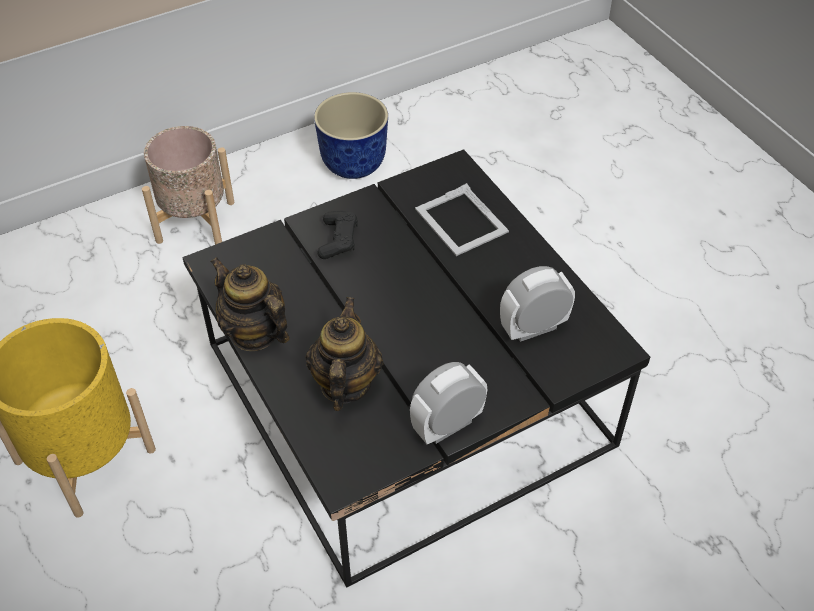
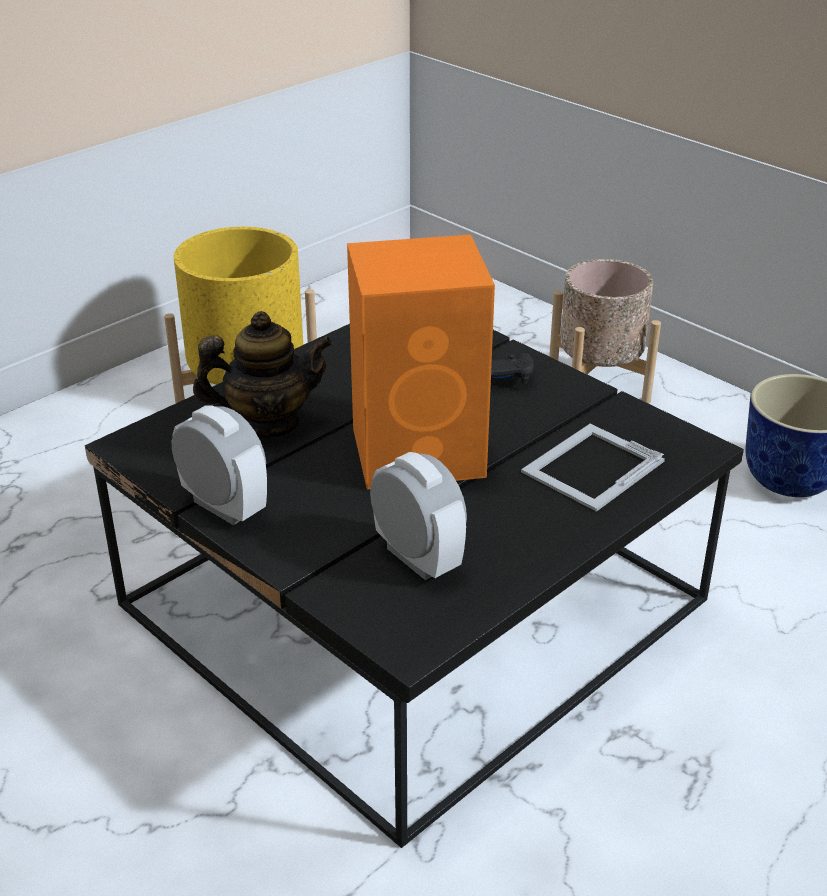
camera: 75 degrees right, 15 degrees down
teapot [210,257,290,351] -> none
none -> orange speaker [347,234,495,490]

